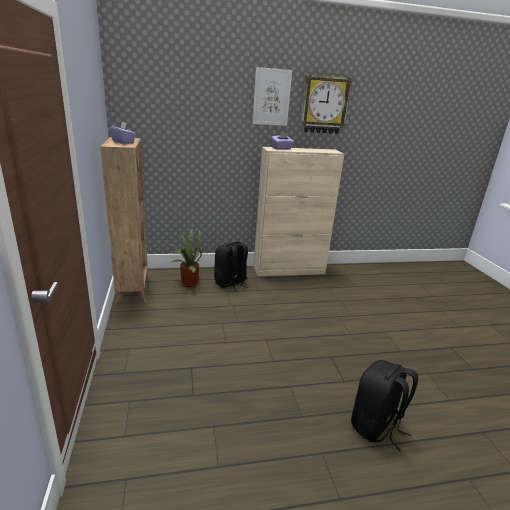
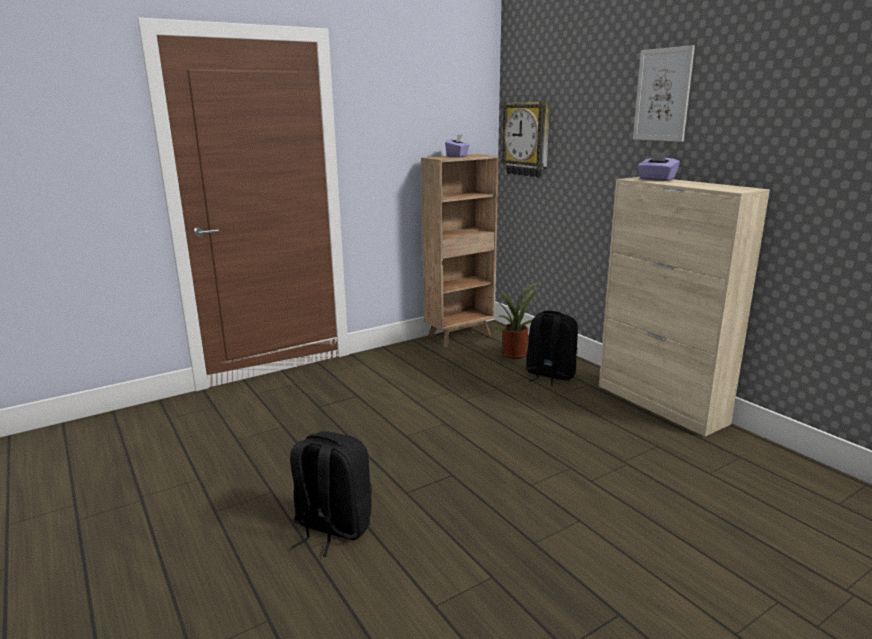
camera: 70 degrees right, 5 degrees down
wall clock [300,74,353,134] -> wall clock moved to [501,102,550,178]

